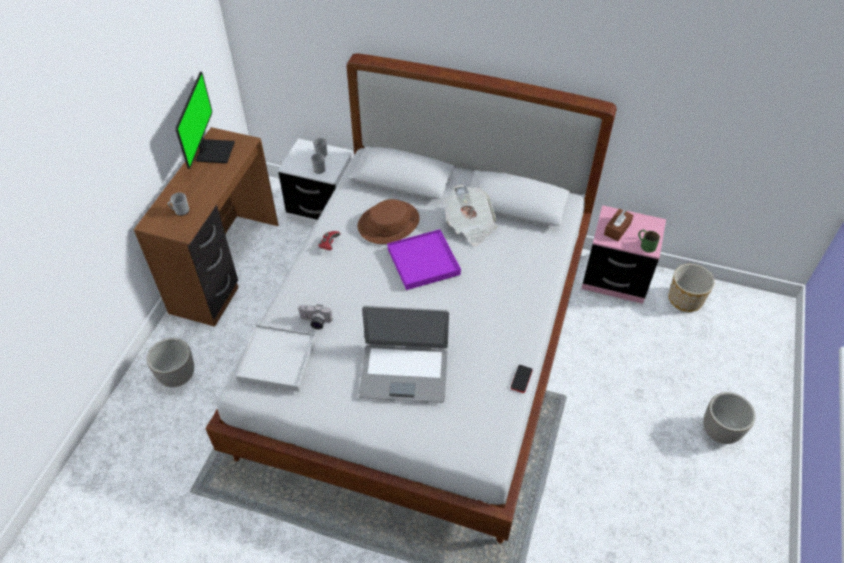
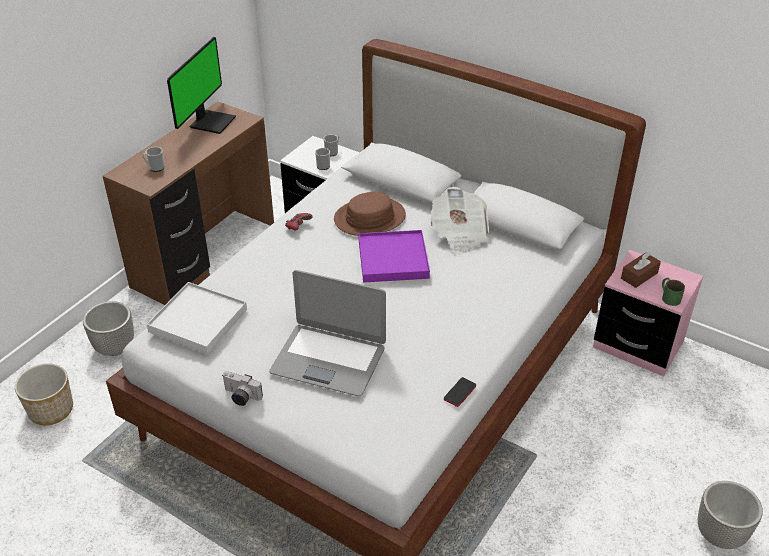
camera: 15 degrees right, 10 degrees down
camera [298,304,333,329] -> camera moved to [223,371,263,406]
planter [669,264,715,312] -> planter moved to [15,363,73,425]

